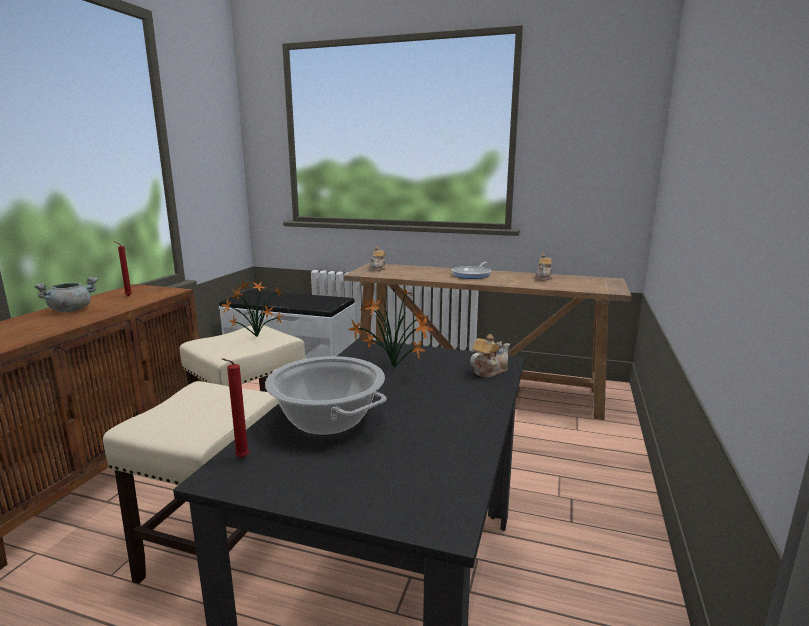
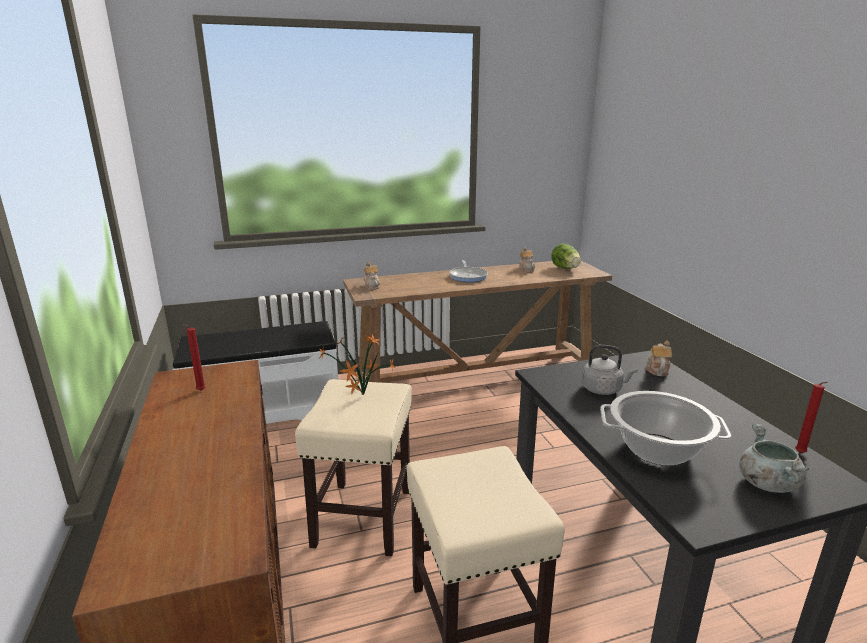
camera: 35 degrees left, 5 degrees up
grey cooking pot [34,277,98,312] -> grey cooking pot moved to [739,424,809,493]
red candle [222,358,250,458] -> red candle moved to [795,382,828,453]
potted plant [348,288,434,368] -> grey kettle [581,345,637,395]
none -> lettuce [551,243,581,269]

